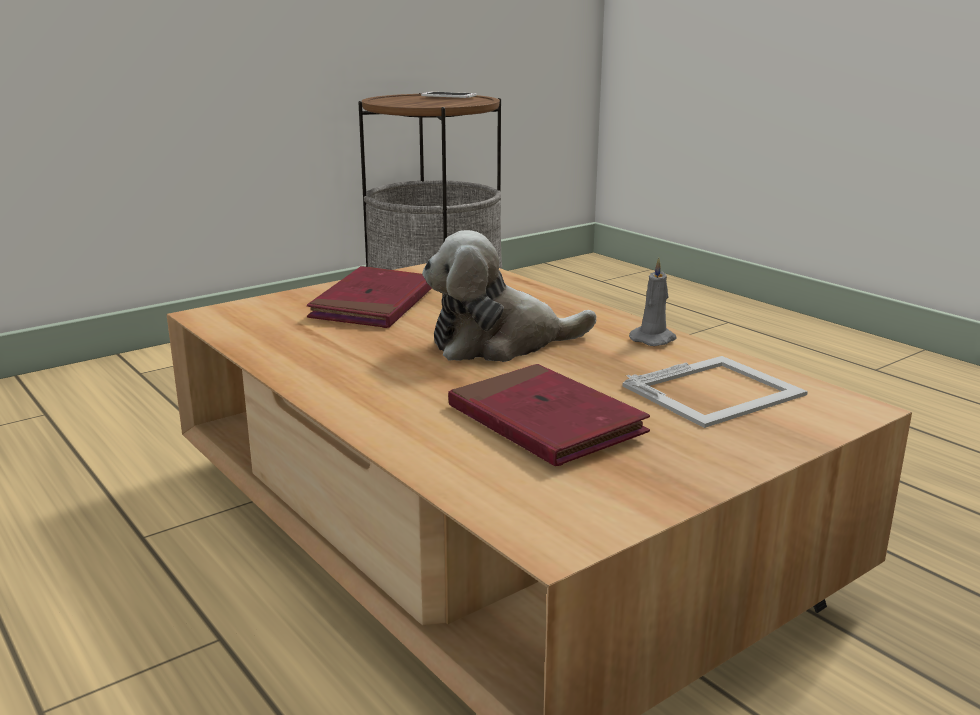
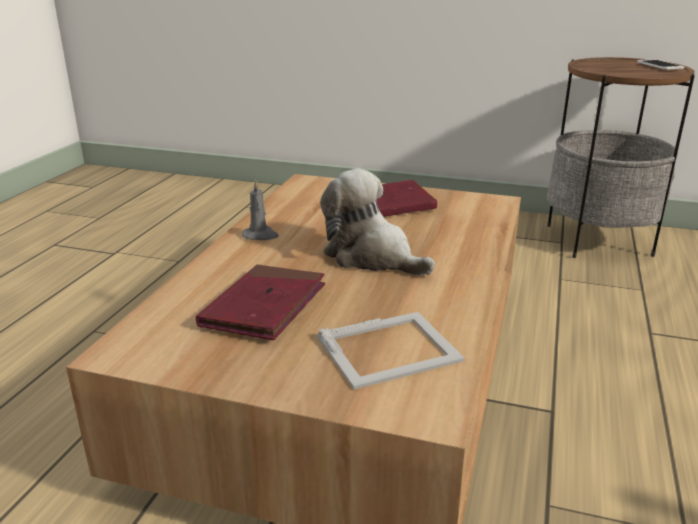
camera: 55 degrees right, 5 degrees up
picture frame [622,356,808,428] -> picture frame turned 45 degrees counterclockwise [317,312,465,389]
grey candle [629,258,677,346] -> grey candle moved to [242,180,279,240]

